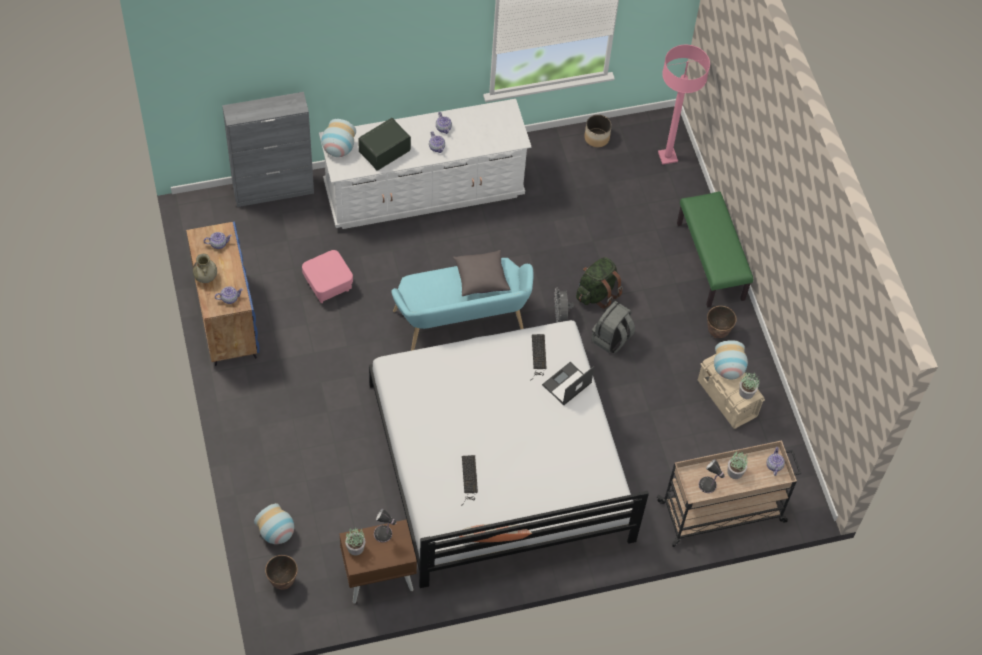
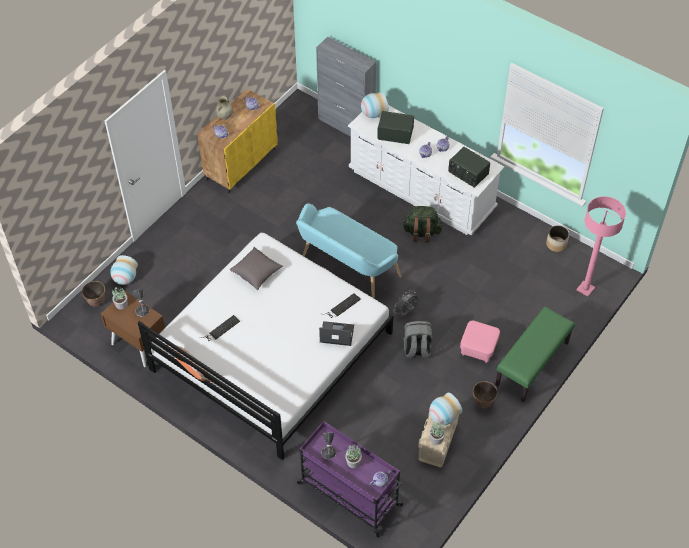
camera: 55 degrees right, 5 degrees down
blue cabinet [186,221,260,366] -> yellow cabinet [198,89,278,193]
pink ottoman [302,250,353,303] -> pink ottoman moved to [460,321,500,363]
grey pillow [453,250,511,296] -> grey pillow moved to [230,247,283,290]
green backpack [576,257,623,309] -> green backpack moved to [403,206,442,242]
beige cart [657,440,801,547] -> purple cart [296,421,403,537]
none -> radio [448,147,490,188]

